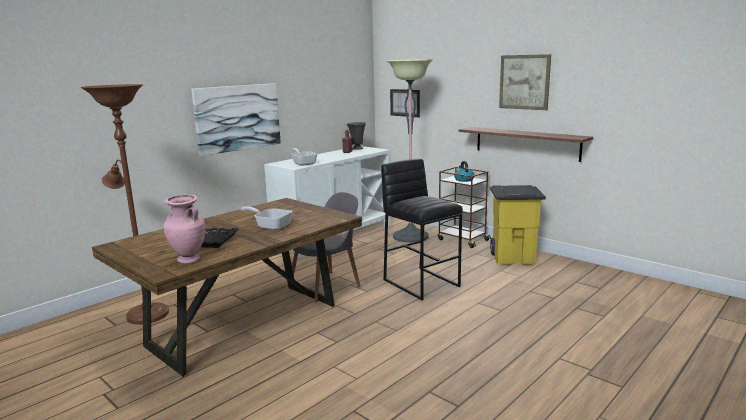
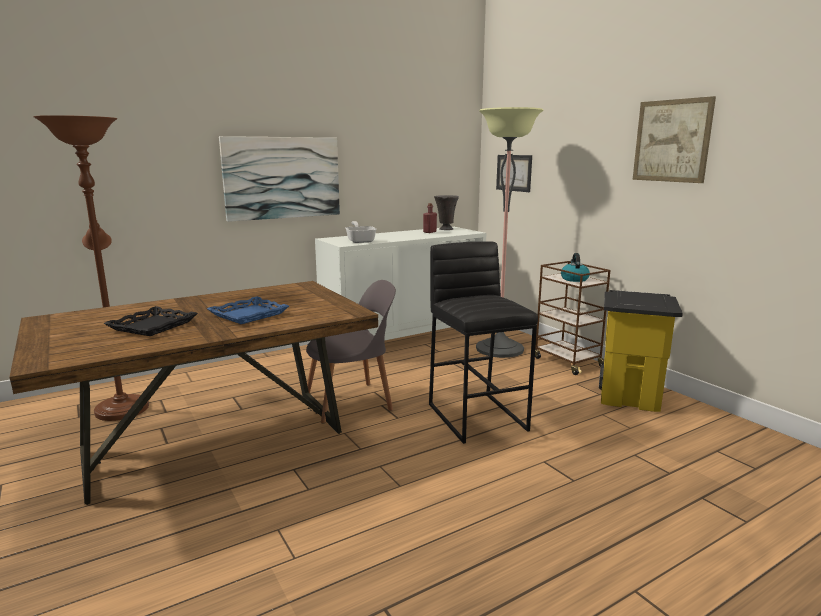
camera: 15 degrees right, 0 degrees up
pink vase [163,194,205,264] -> none
frying pan [241,206,292,230] -> blue tray [207,297,289,324]
shelf [459,127,593,162] -> none

